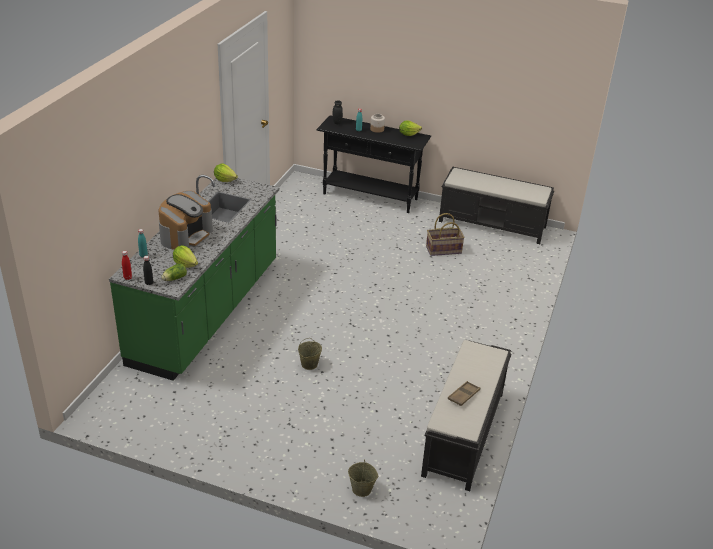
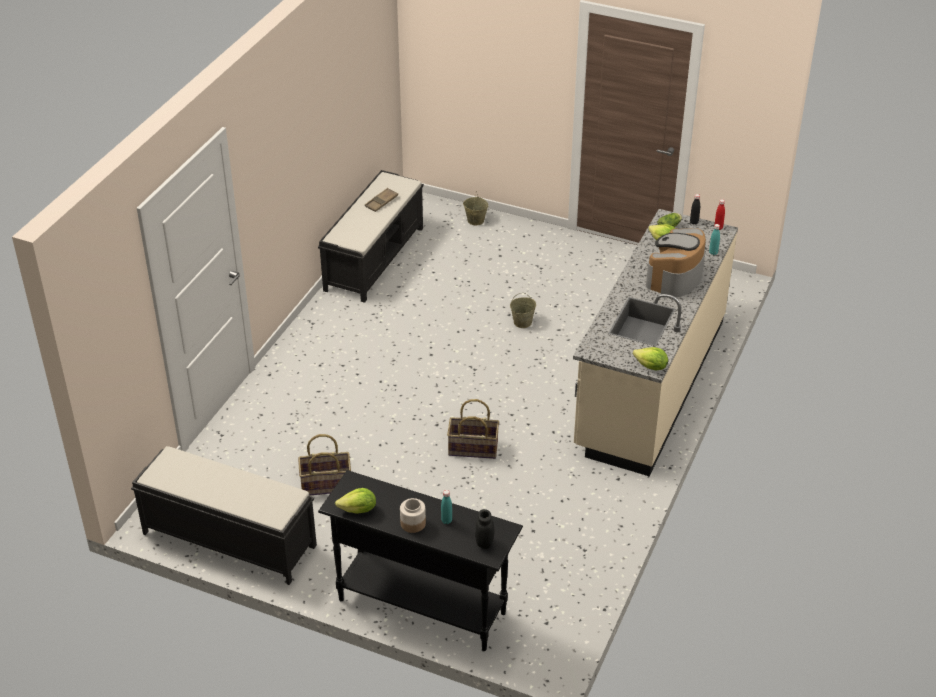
camera: 175 degrees left, 5 degrees up
green counter [109,175,280,381] -> beige counter [573,209,738,476]
none -> basket [447,399,499,459]

